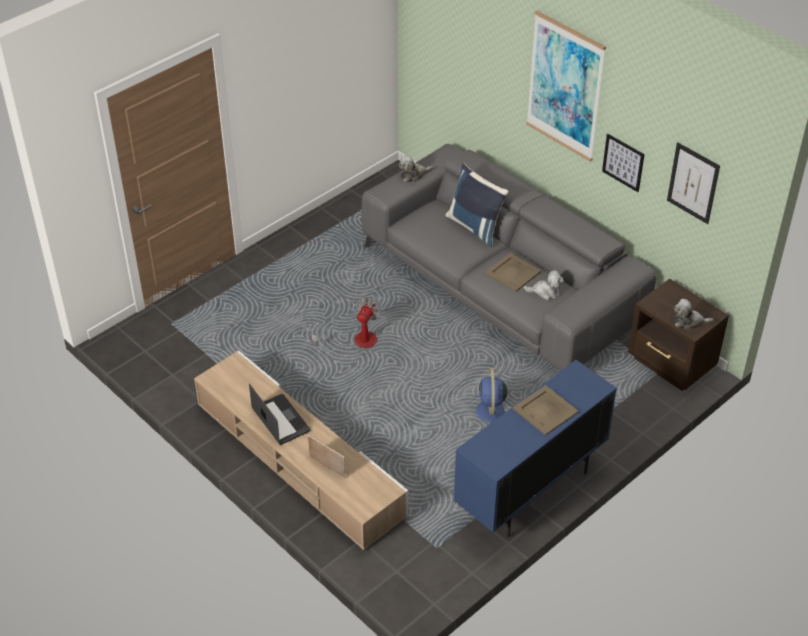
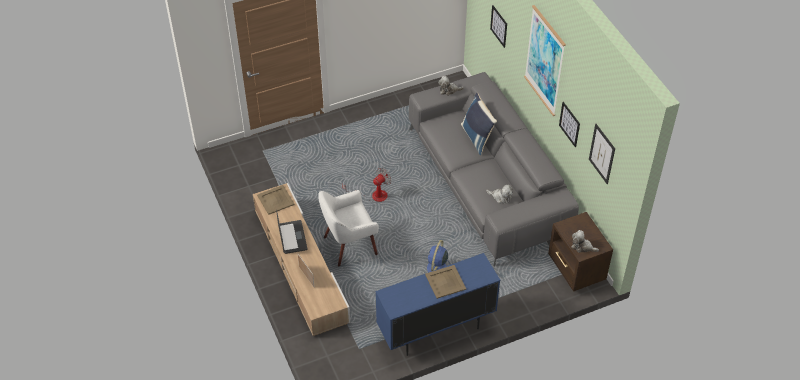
camera: 20 degrees right, 5 degrees up
beige tray [485,253,541,292] -> beige tray moved to [257,185,295,215]
none -> white armchair [318,190,379,266]
none -> picture [490,5,507,48]

